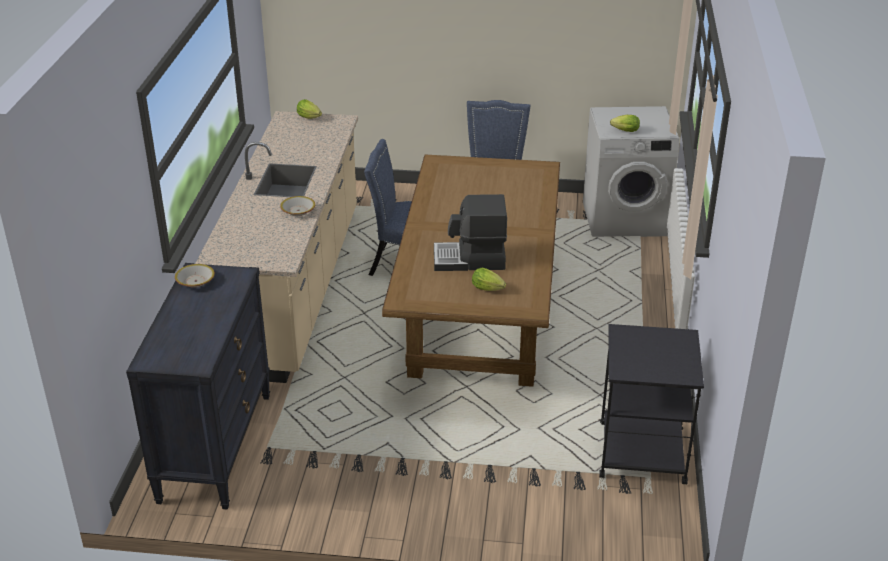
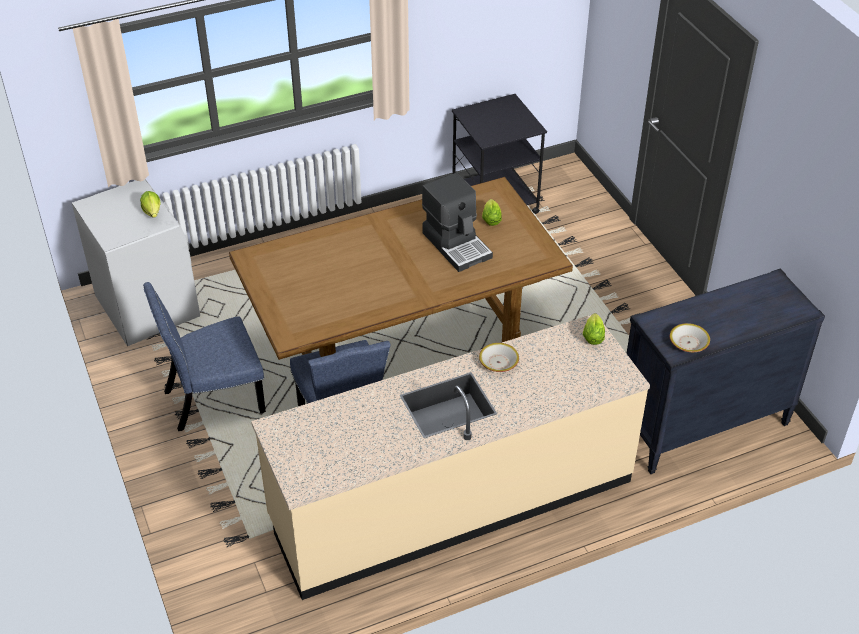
camera: 120 degrees left, 10 degrees up
lettuce [297,99,322,119] -> lettuce moved to [583,313,605,345]

